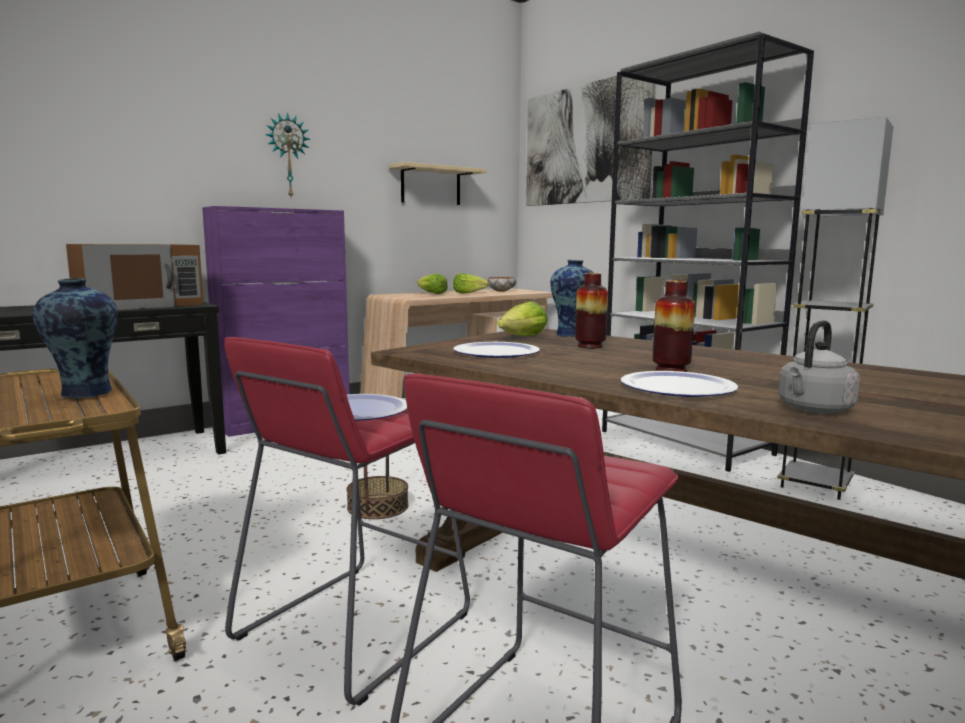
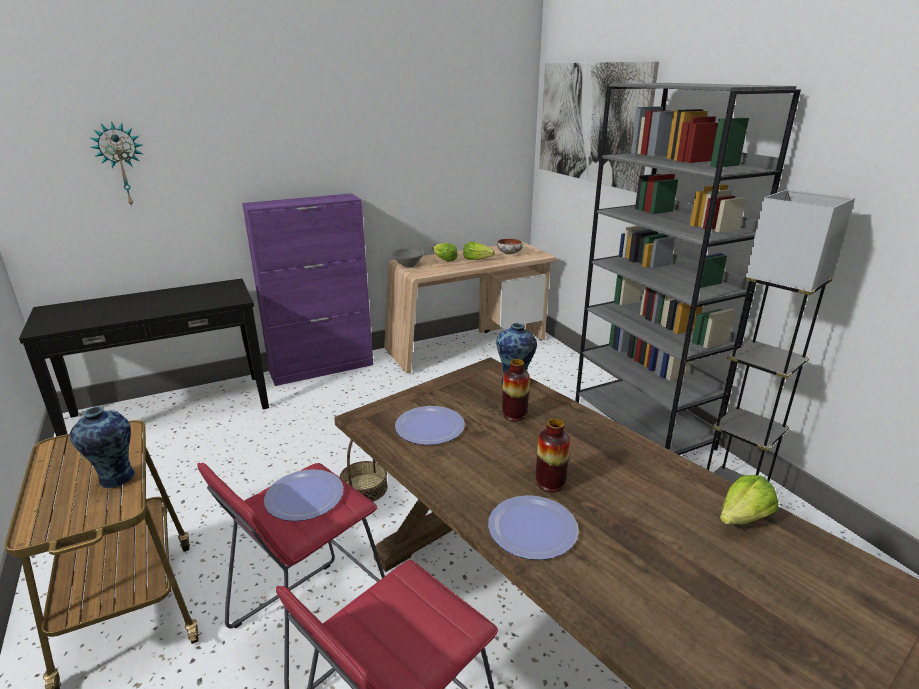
camera: 10 degrees right, 15 degrees up
brown microwave [66,244,204,310] -> none
wall clock [265,112,310,197] -> wall clock moved to [90,121,143,207]
beige shelf [389,162,486,205] -> none
lettuce [497,301,548,336] -> lettuce moved to [720,475,778,525]
grey kettle [778,321,860,413] -> none
none -> grey bowl [393,249,424,267]

